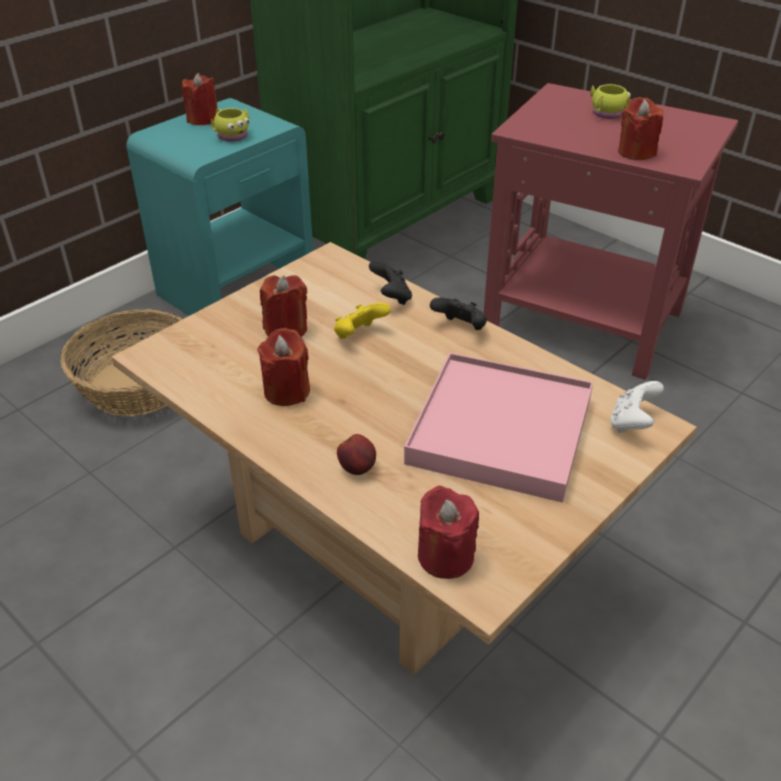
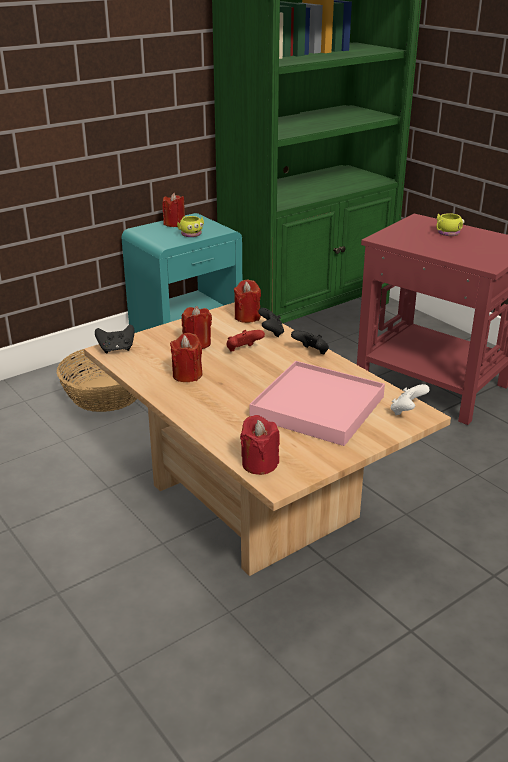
camera: 10 degrees right, 10 degrees down
yellow game controller [334,303,391,339] -> red game controller [226,330,265,352]
apple [337,434,376,475] -> none
red candle [618,97,663,160] -> red candle moved to [234,279,261,323]
none -> black game controller [95,324,135,353]

